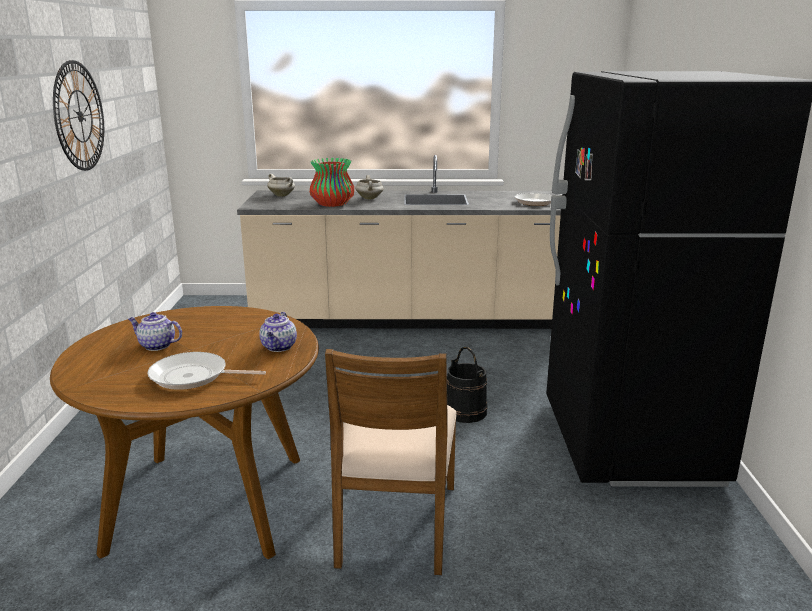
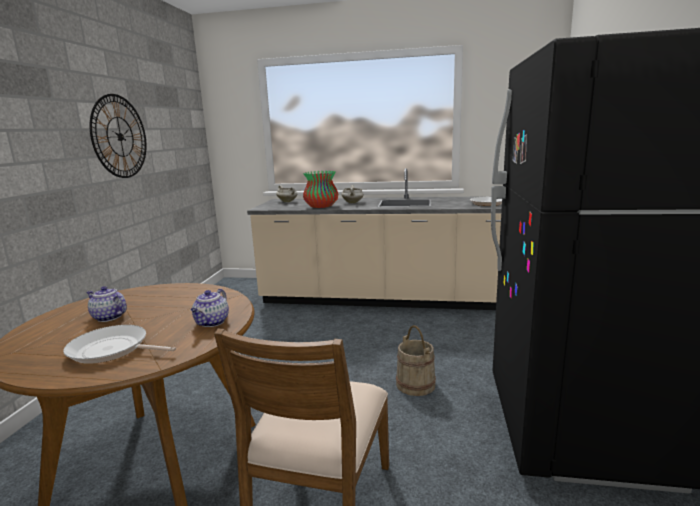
camera: 10 degrees right, 5 degrees down
black bucket [447,347,487,423] -> beige bucket [396,325,436,396]

